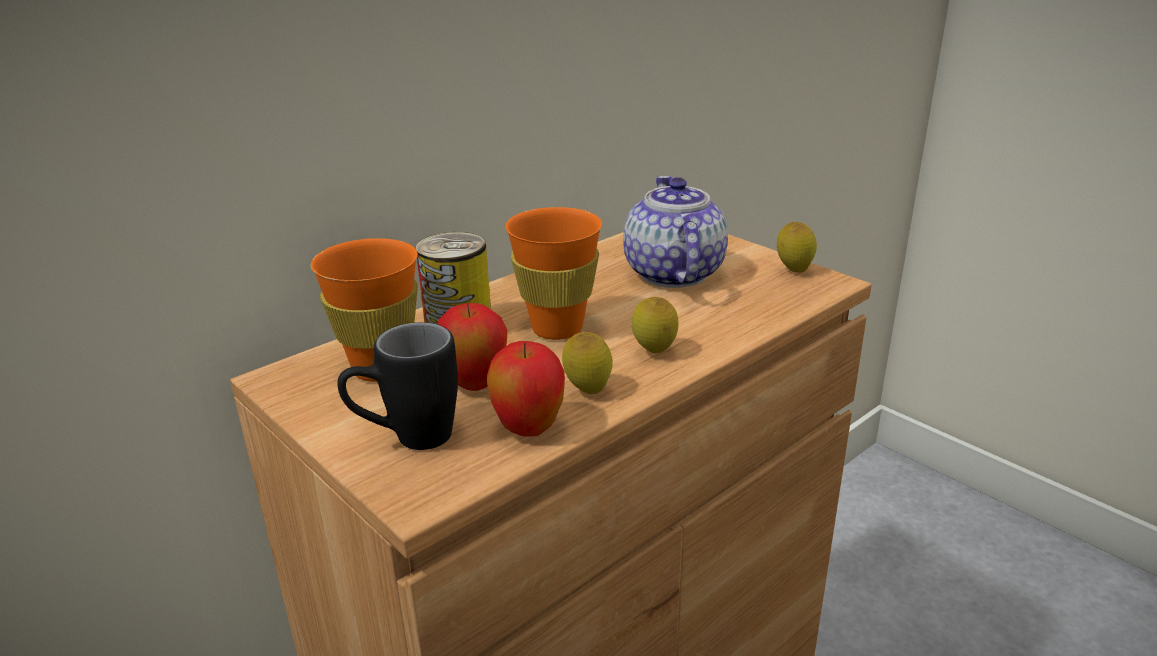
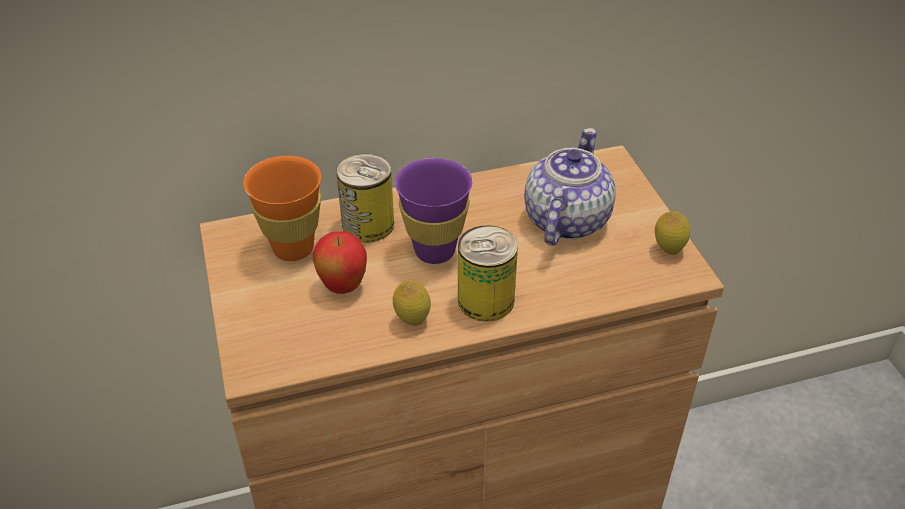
camera: 25 degrees right, 15 degrees up
black mug [337,322,458,450] -> none
apple [487,341,565,437] -> none
orange cup [505,207,602,340] -> purple cup [395,158,472,264]
lemon [631,297,679,353] -> can [458,225,518,322]

